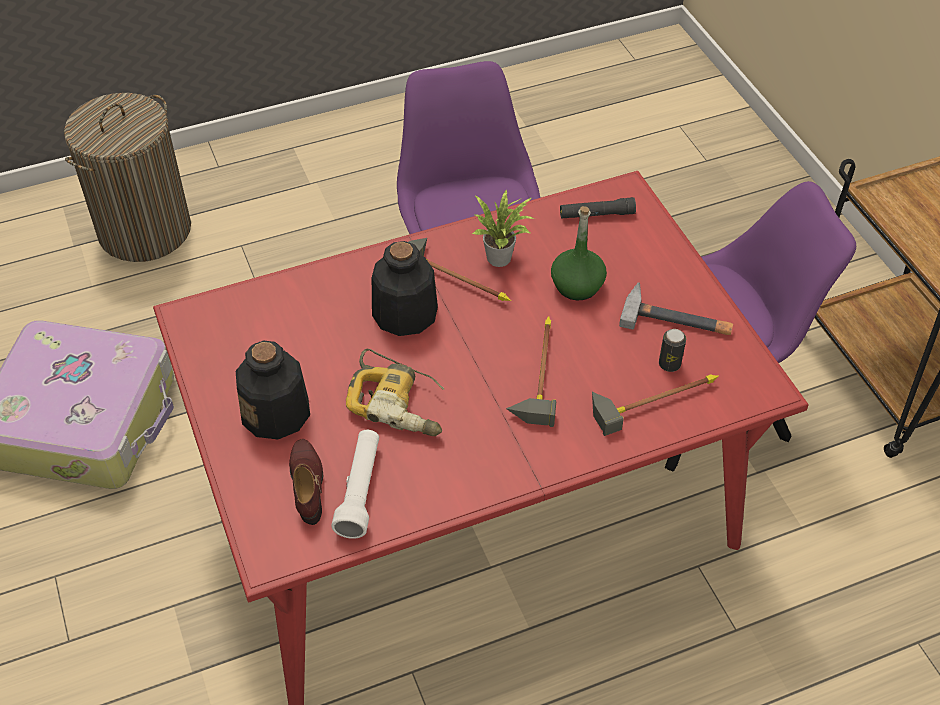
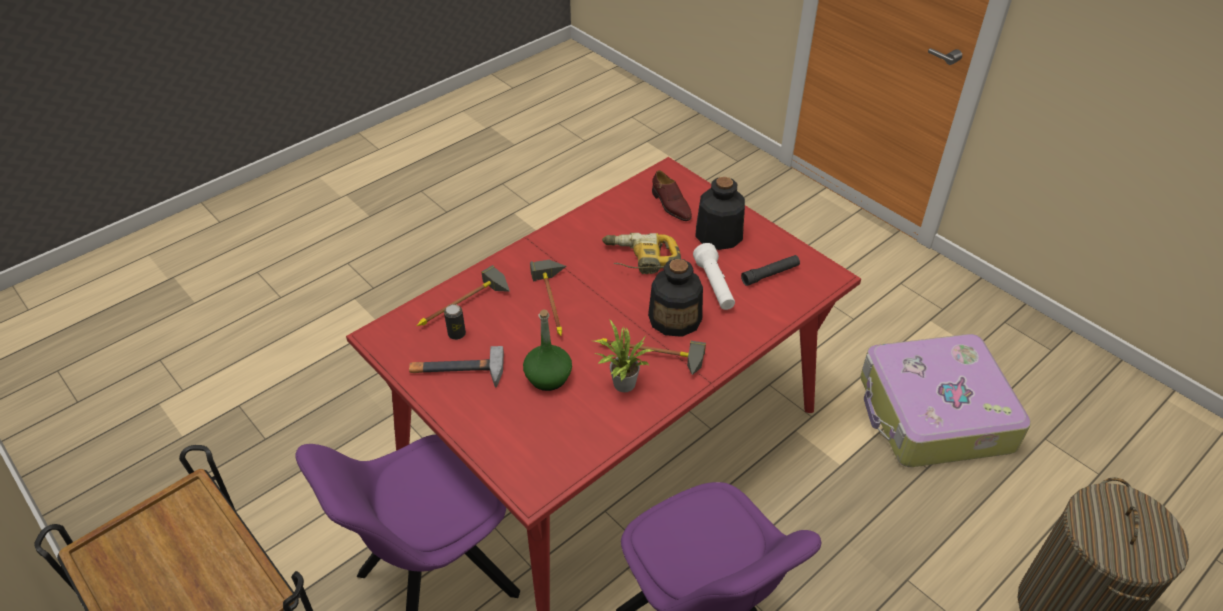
camera: 160 degrees right, 5 degrees down
white flashlight [331,430,379,539] -> white flashlight moved to [693,243,735,310]
black flashlight [560,197,636,218] -> black flashlight moved to [741,255,800,286]

